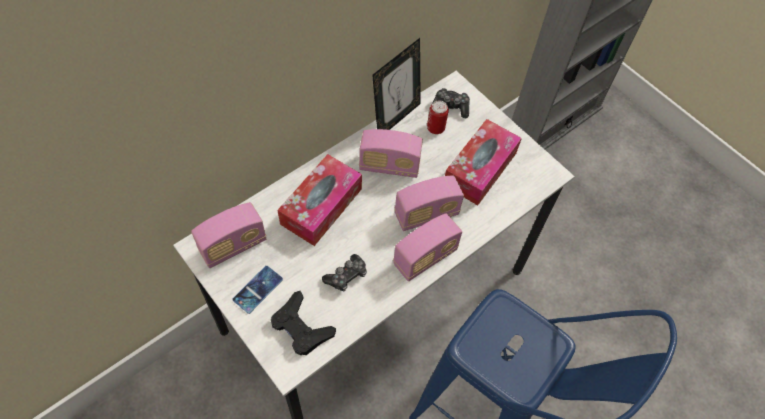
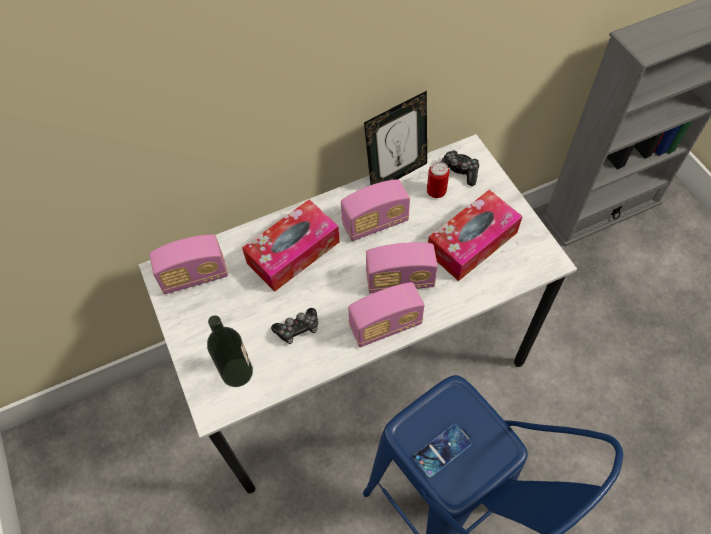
camera: 20 degrees right, 0 degrees up
phone [232,266,283,314] -> phone moved to [413,424,472,478]
black game controller [271,291,336,355] -> bottle [207,315,253,387]
radio [359,129,423,178] -> radio turned 45 degrees counterclockwise [341,179,410,241]

